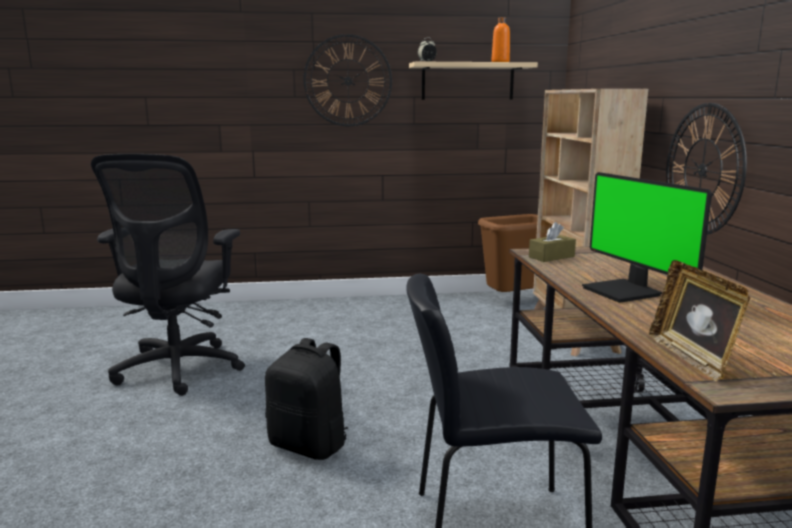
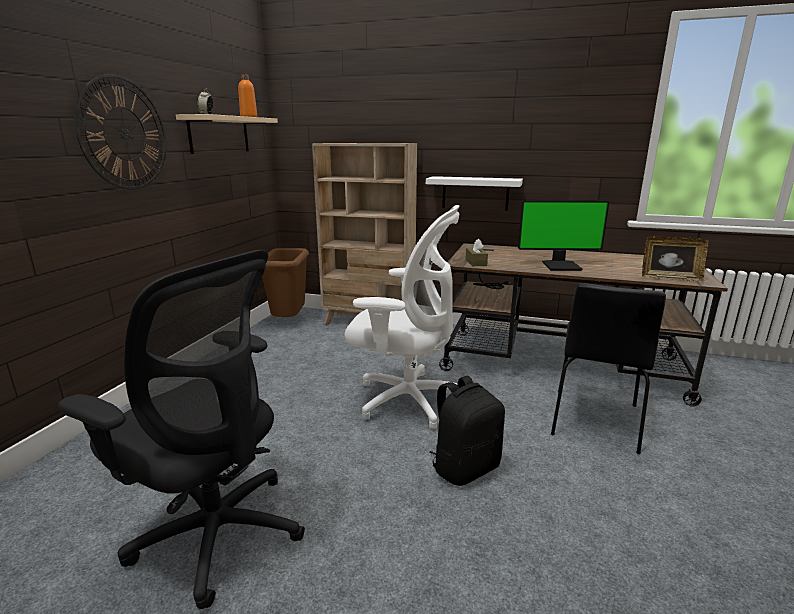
camera: 65 degrees left, 5 degrees up
wall clock [666,103,747,235] -> white shelf [426,176,523,211]
none -> white office chair [345,205,459,429]

